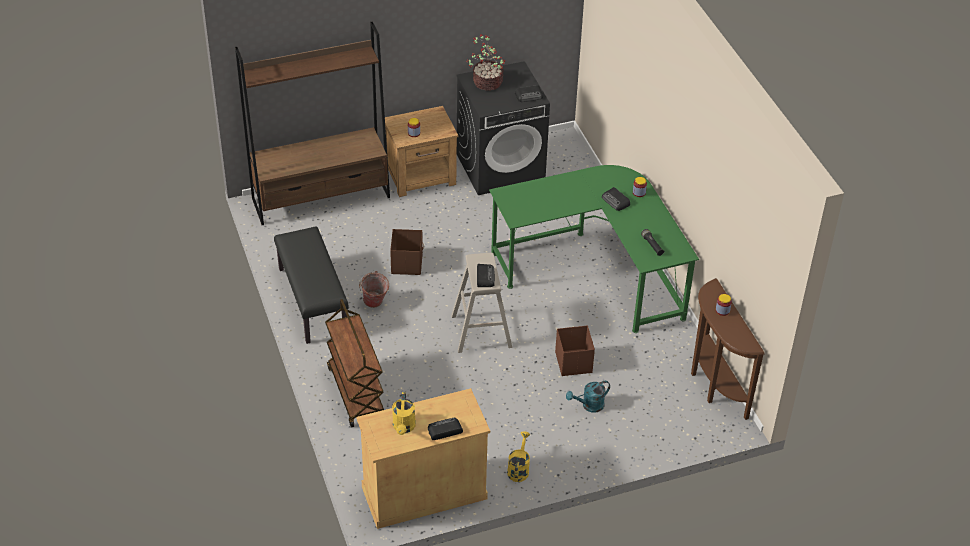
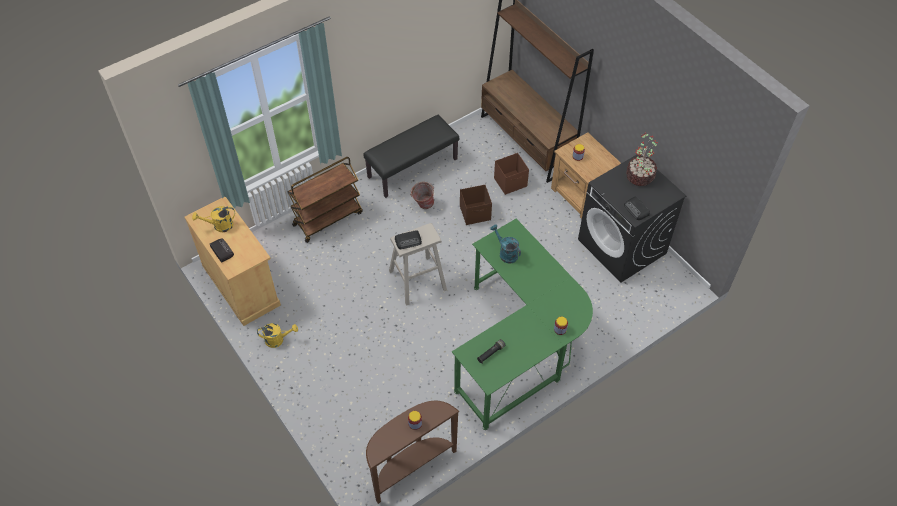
camera: 75 degrees right, 10 degrees up
brown storage box [555,325,595,376] -> brown storage box moved to [494,153,529,195]
turquoise watering can [566,381,610,413] -> turquoise watering can moved to [490,225,521,264]
radio [602,187,630,211] -> none

